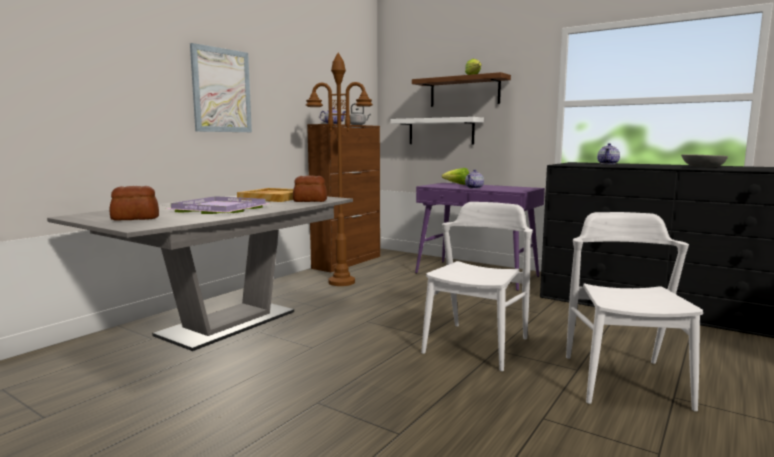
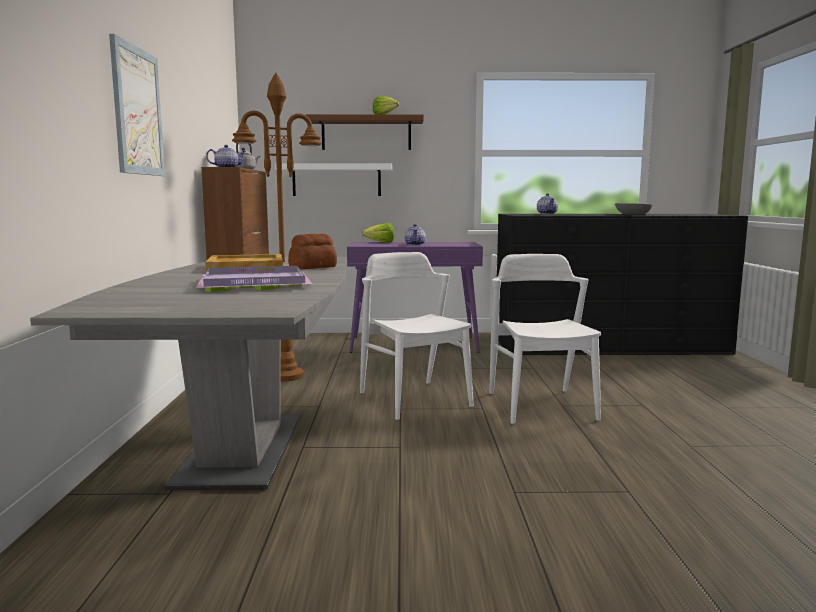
camera: 35 degrees left, 0 degrees up
bread [109,186,159,221] -> none
white chair [566,212,703,412] -> white chair moved to [360,252,474,420]

